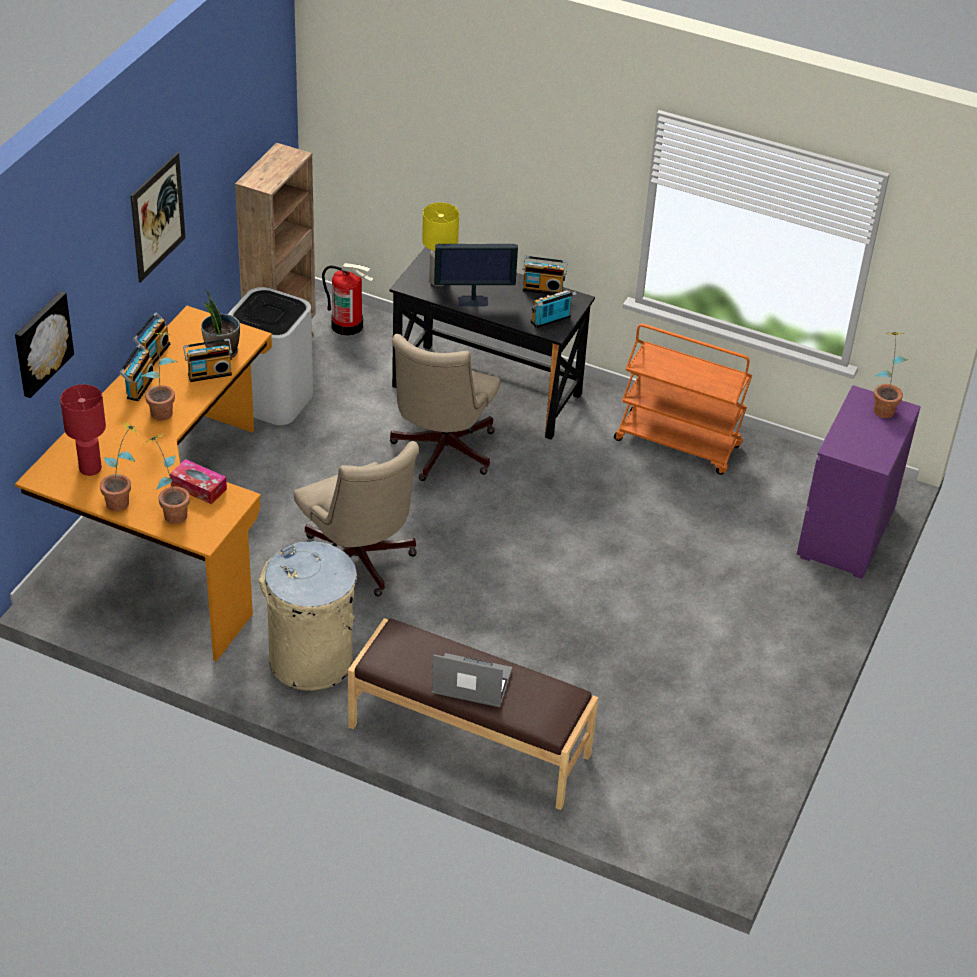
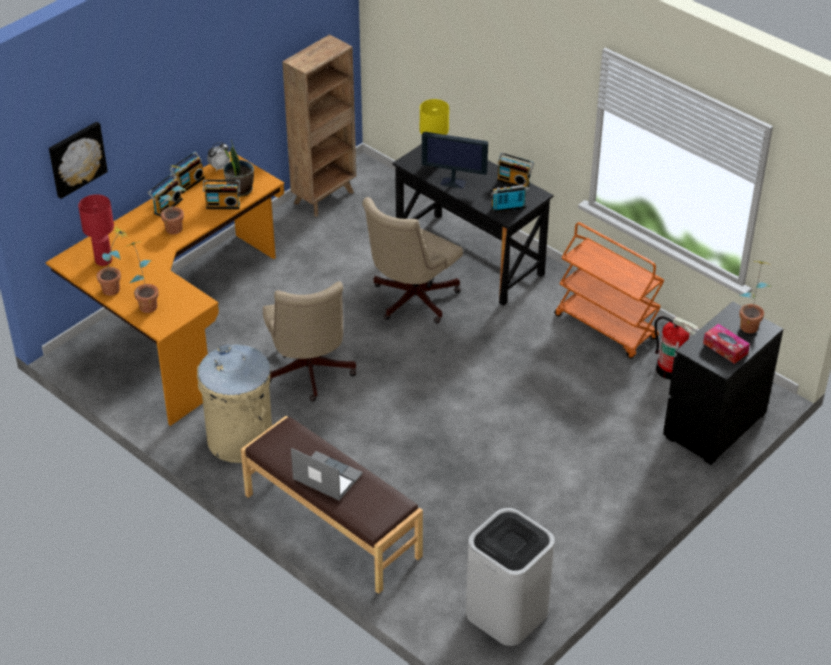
camera: 20 degrees right, 0 degrees up
picture [130,152,186,283] -> none
tissue box [170,459,227,504] -> tissue box moved to [703,324,750,364]
white trash can [229,287,313,425] -> white trash can moved to [466,508,555,646]
fire extinguisher [322,263,373,336] -> fire extinguisher moved to [654,316,698,380]
purple dresser [797,385,921,579] -> black dresser [663,301,783,465]
none -> alarm clock [207,142,230,172]

